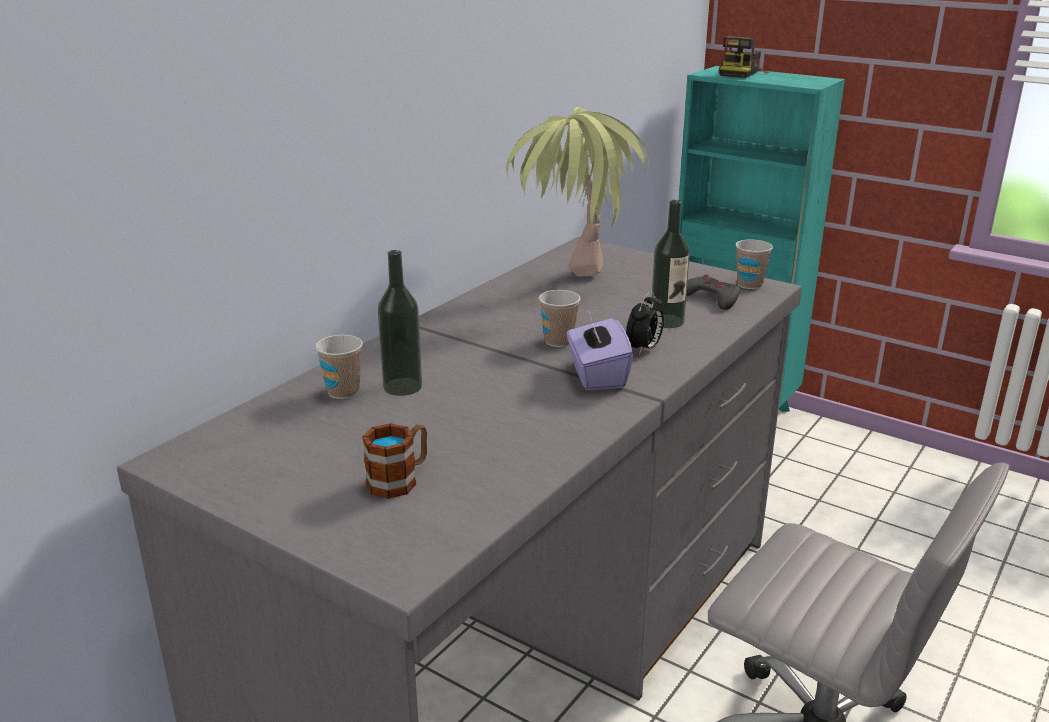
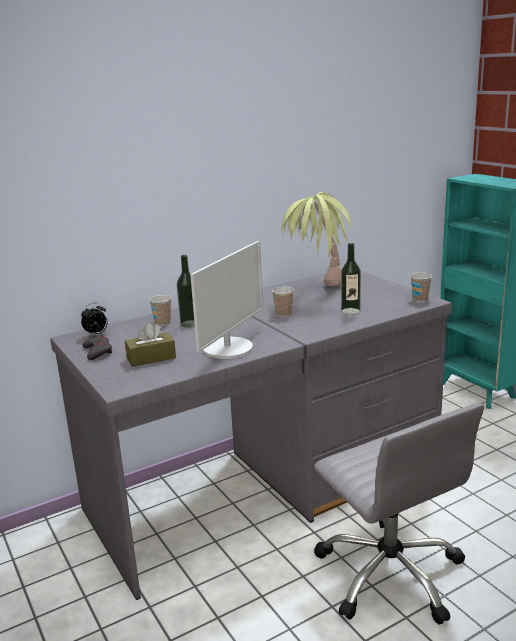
camera: 25 degrees right, 5 degrees down
mug [362,423,427,499] -> brown tissue box [125,323,176,367]
purple tissue box [567,310,633,390] -> none
alarm clock [626,291,664,355] -> alarm clock moved to [81,303,108,337]
grey game controller [686,274,740,310] -> grey game controller moved to [82,336,112,360]
camera [719,36,769,78] -> none
none -> monitor [190,241,263,359]

